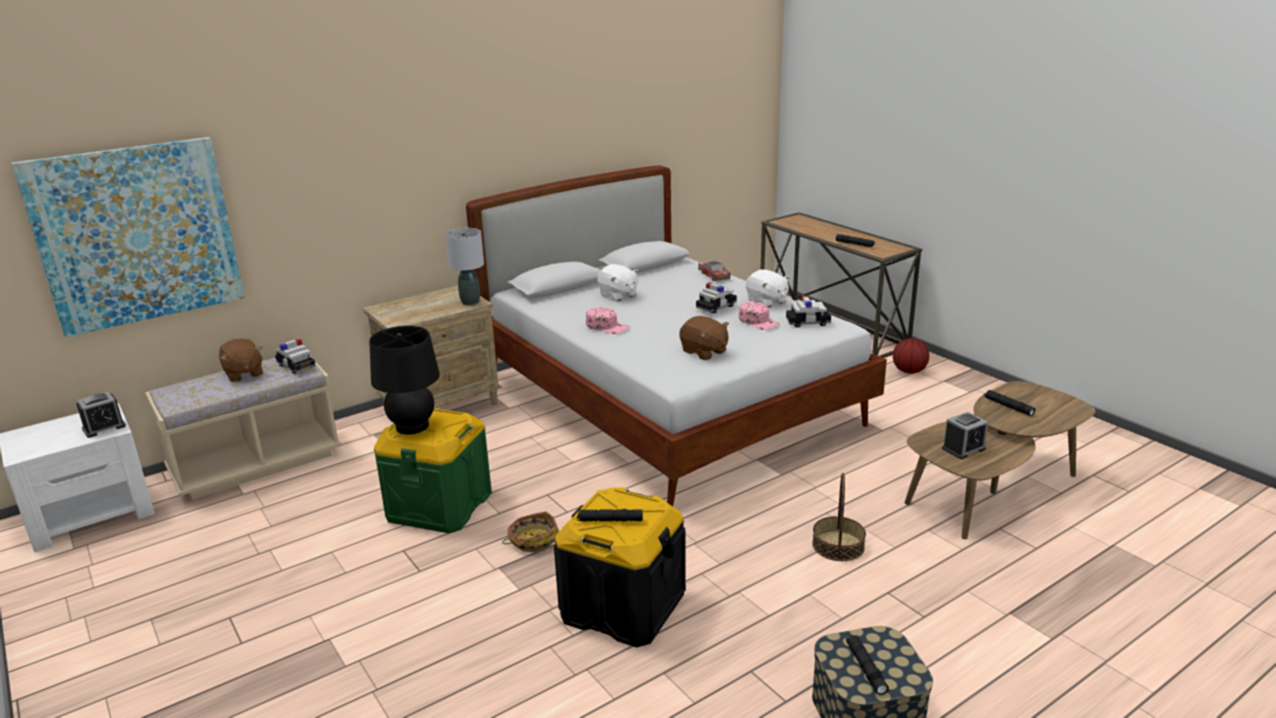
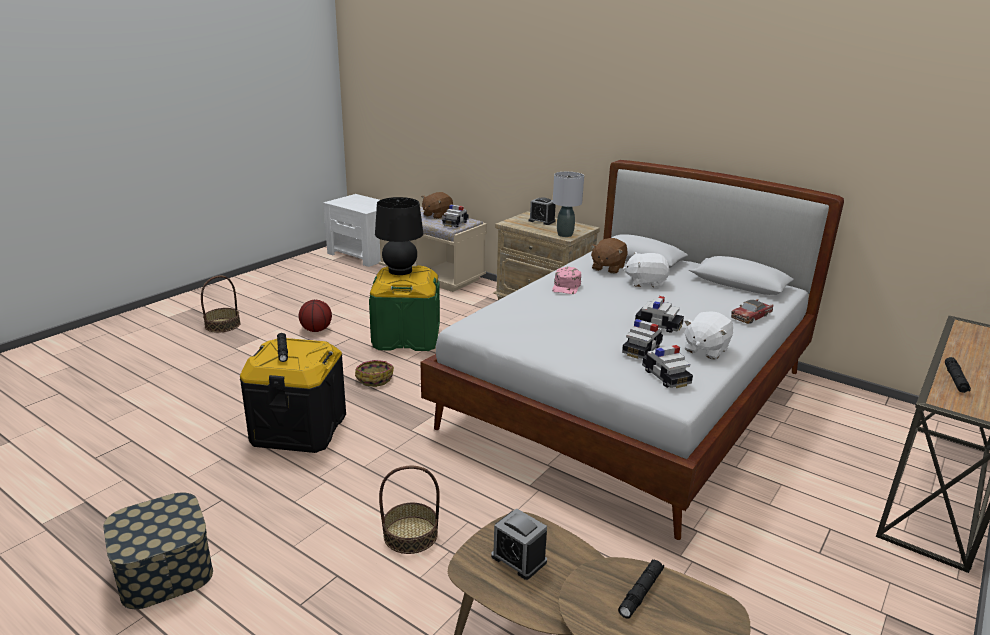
camera: 70 degrees right, 0 degrees up
picture [11,137,245,337] -> none
alarm clock [76,391,126,438] -> alarm clock moved to [528,197,556,225]
white plush toy [597,264,639,301] -> white plush toy turned 60 degrees clockwise [623,252,670,288]
brown plush toy [679,316,729,360] -> brown plush toy moved to [591,238,628,274]
pink cap [739,301,780,330] -> toy car [622,319,663,359]
black flashlight [846,635,889,695] -> none
basketball [893,338,929,374] -> basketball moved to [299,300,332,332]
none -> basket [201,276,241,333]

